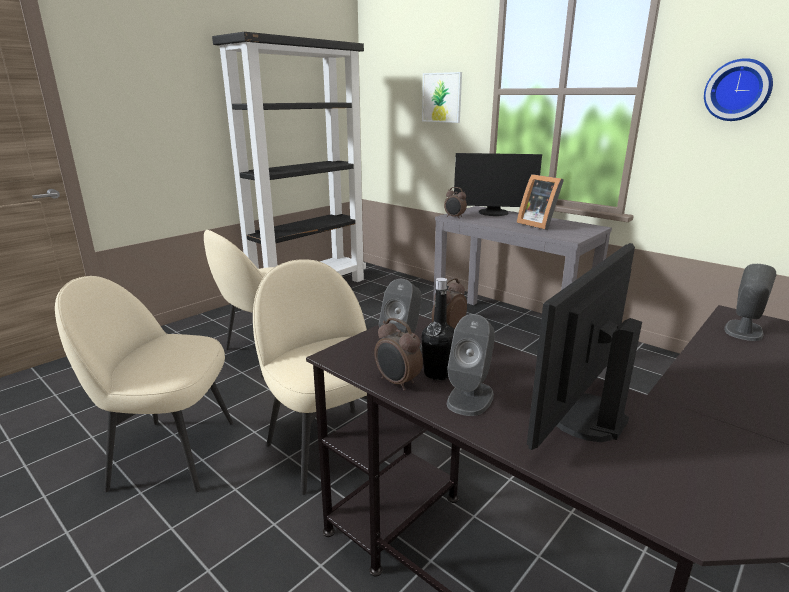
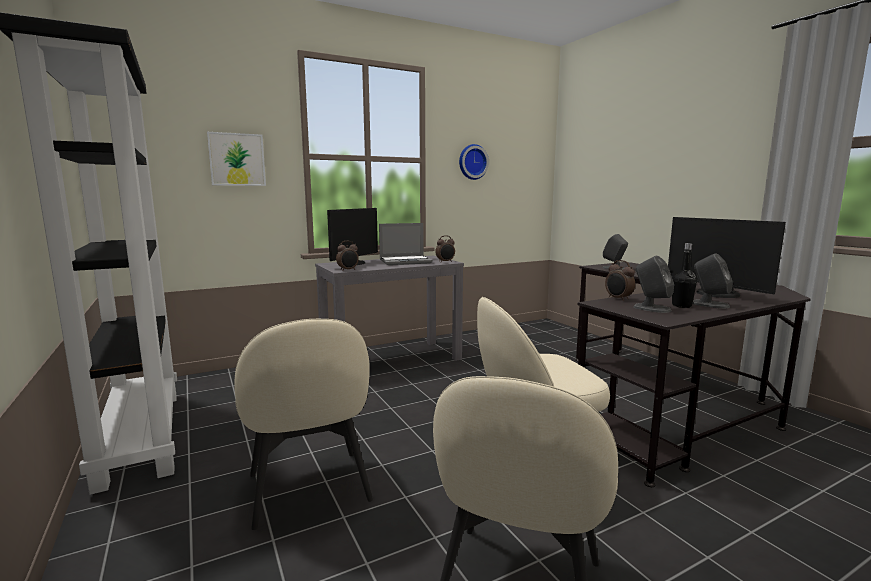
camera: 70 degrees left, 10 degrees down
alarm clock [374,318,423,391] -> alarm clock moved to [435,236,455,262]
picture frame [517,174,564,230] -> laptop [379,223,433,265]

